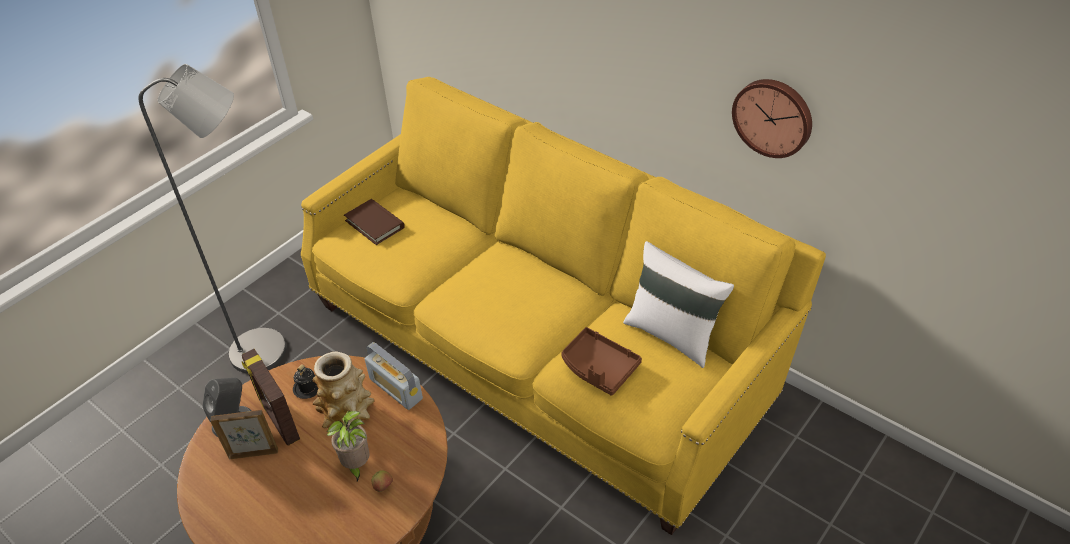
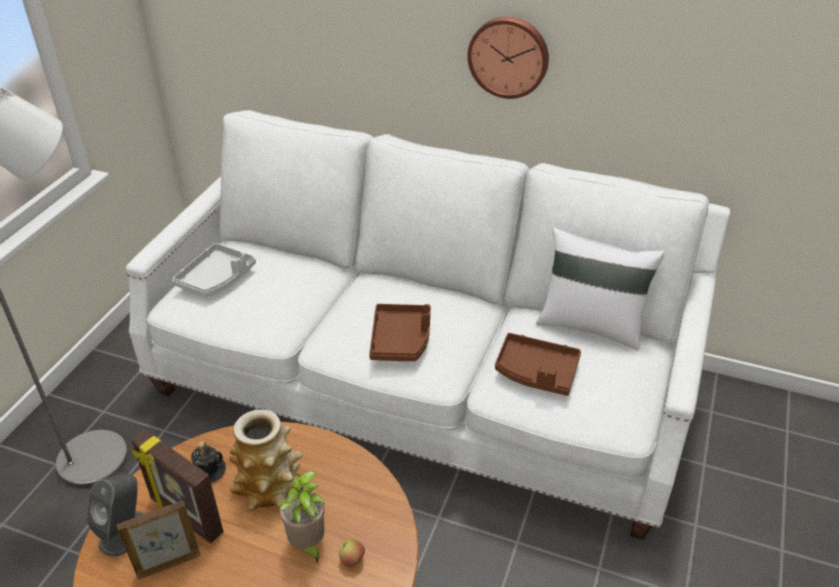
camera: 20 degrees left, 5 degrees down
yellow sofa [301,77,826,535] -> white sofa [126,110,730,539]
brown book [344,199,405,245] -> grey tray [172,243,256,297]
radio [365,342,423,410] -> none
wall clock [732,79,812,158] -> wall clock moved to [467,17,549,99]
none -> brown tray [369,304,431,361]

